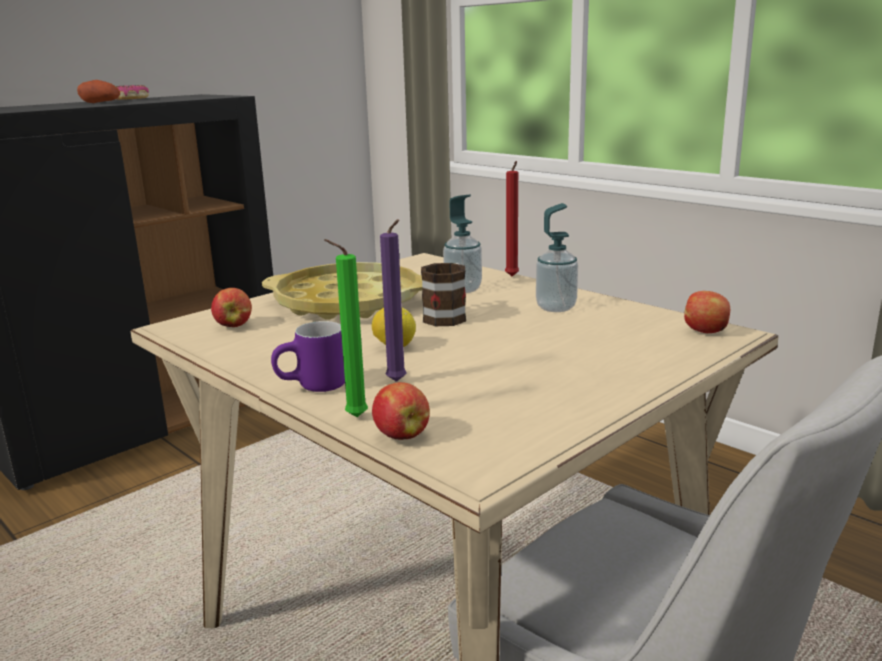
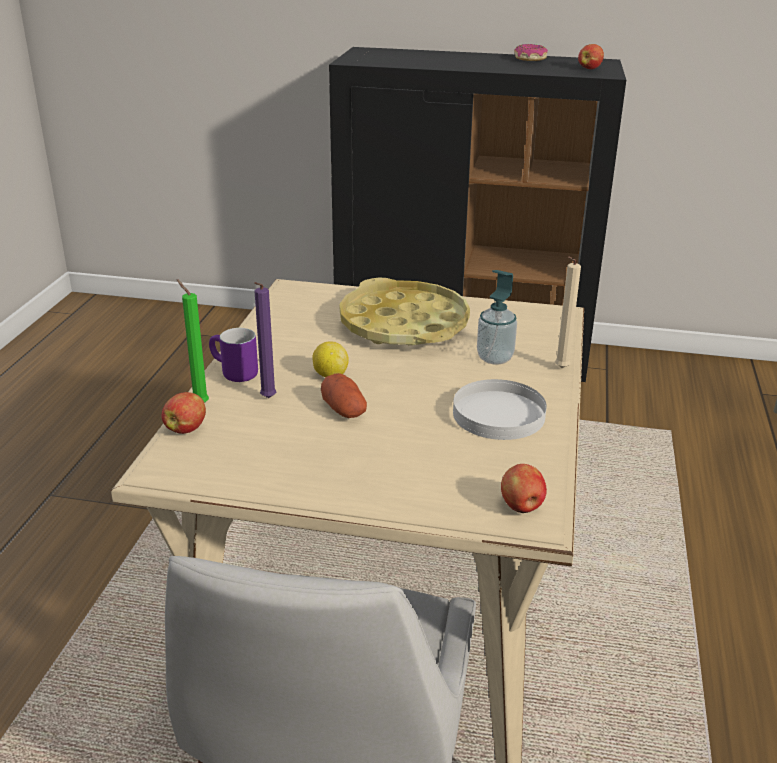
camera: 55 degrees right, 10 degrees up
potato [77,80,120,103] -> potato moved to [321,373,367,418]
apple [211,288,252,327] -> apple moved to [578,44,604,69]
mug [421,263,466,326] -> none
red candle [505,161,519,276] -> beige candle [555,256,581,368]
soap dispenser [536,203,578,312] -> white plate [453,379,547,440]

